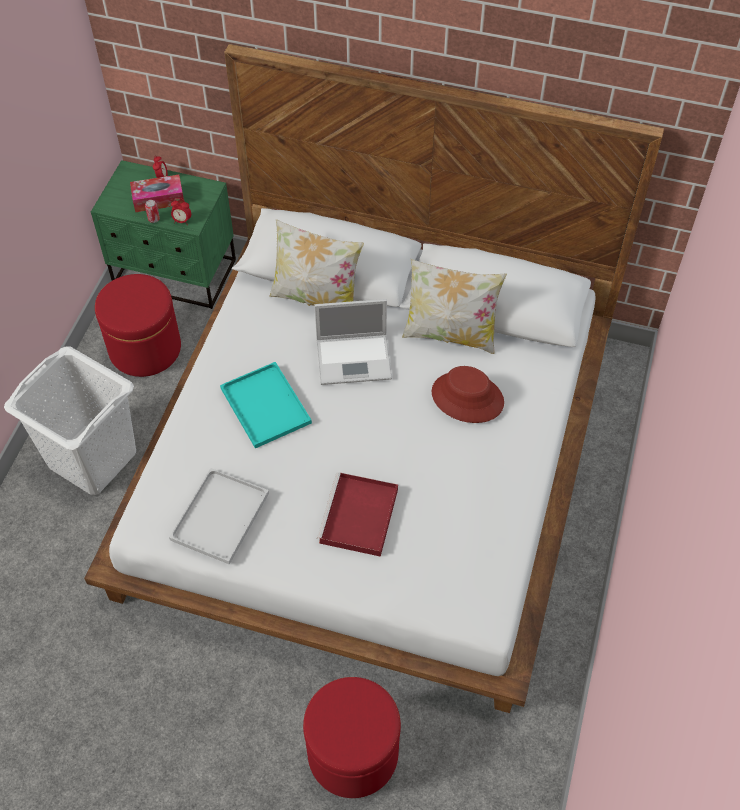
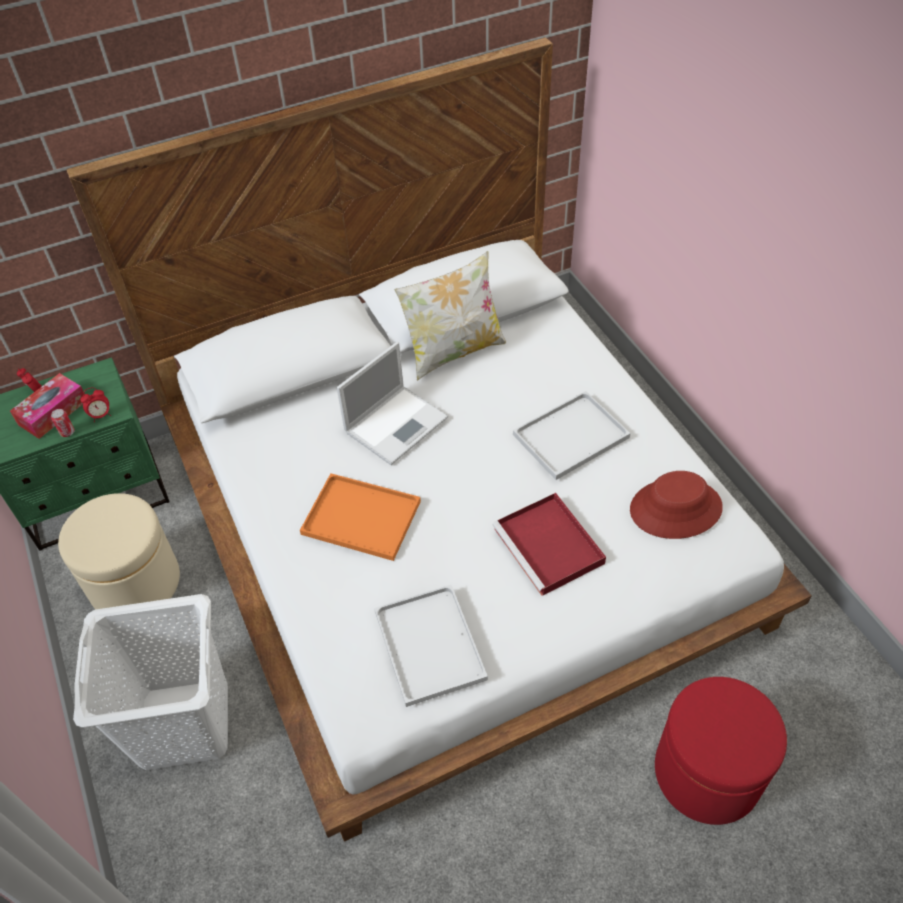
camera: 40 degrees left, 5 degrees down
red ottoman [95,274,181,377] -> beige ottoman [58,493,180,610]
turquoise tray [220,362,312,449] -> orange tray [300,473,421,561]
pillow [269,219,364,306] -> none
red hat [432,366,504,423] -> red hat moved to [630,471,723,539]
none -> white tray [513,391,631,480]

